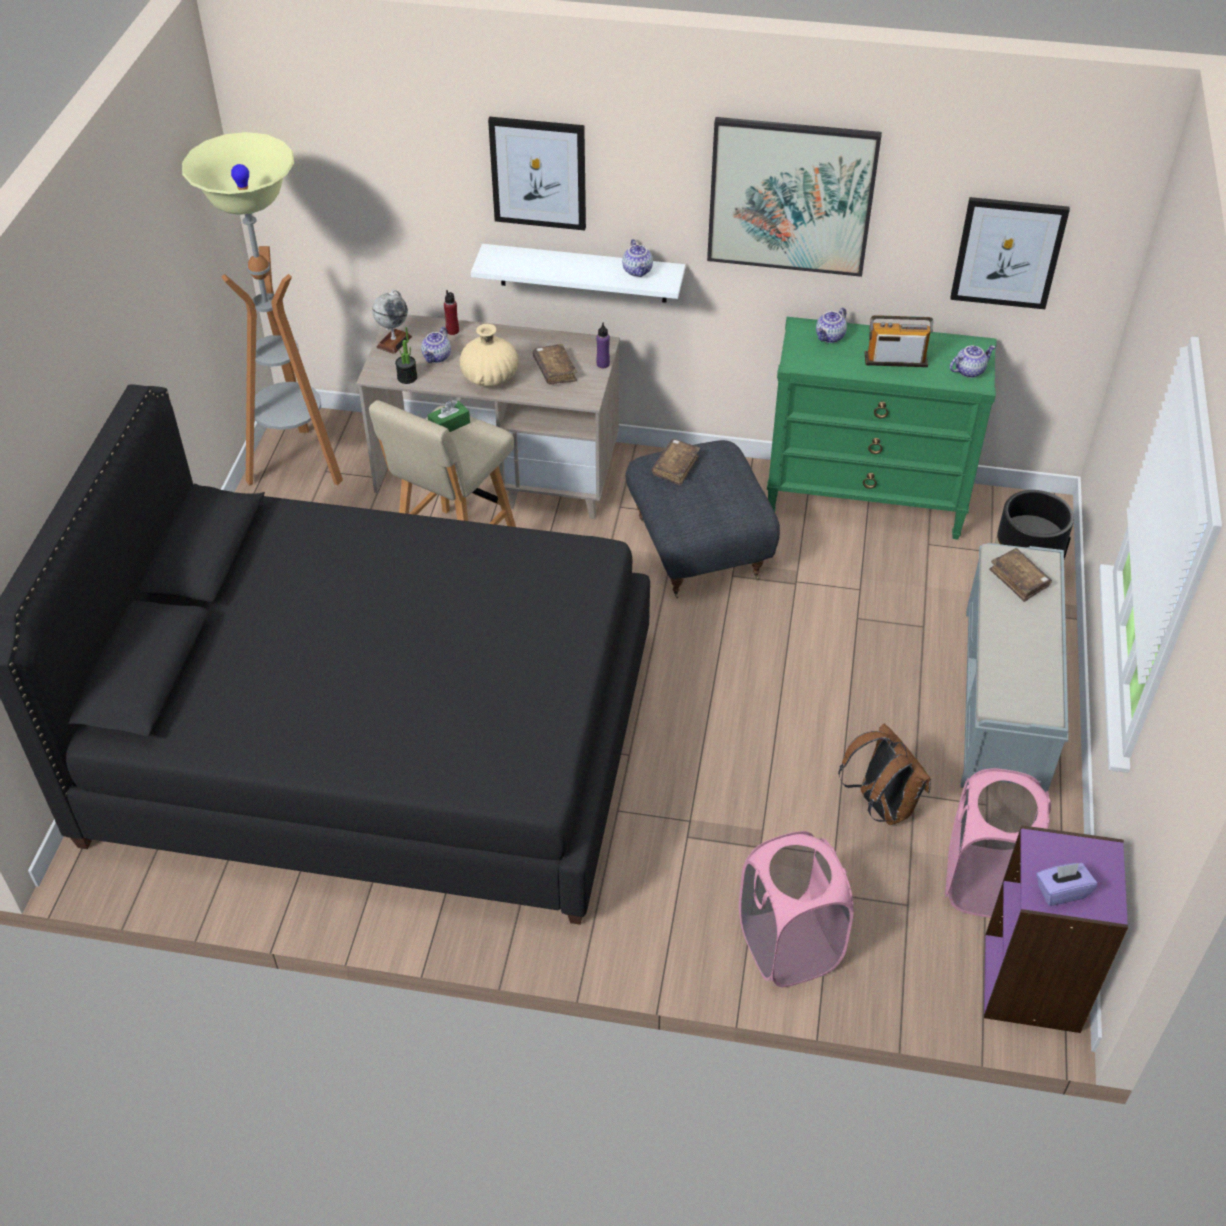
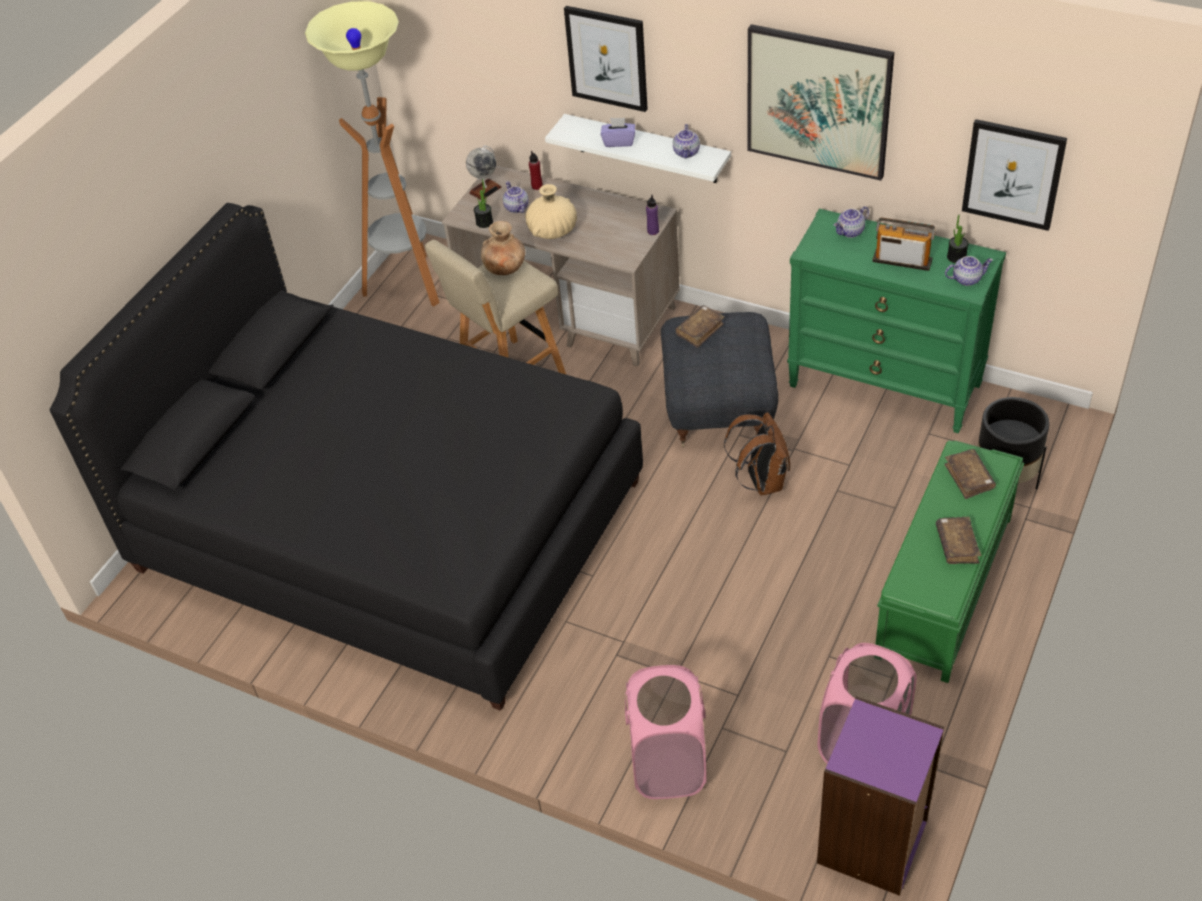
camera: 20 degrees right, 0 degrees up
teapot [421,327,451,363] -> teapot turned 120 degrees clockwise [503,181,529,213]
green tissue box [427,400,470,432] -> brown vase [481,221,525,275]
brown book [532,344,578,385] -> brown book moved to [936,517,981,564]
brown backpack [838,723,931,825] -> brown backpack moved to [724,412,790,495]
grey bench [961,543,1068,792] -> green bench [875,441,1024,683]
purple tissue box [1036,863,1097,906] -> purple tissue box moved to [601,118,635,147]
none -> potted plant [947,215,969,263]

